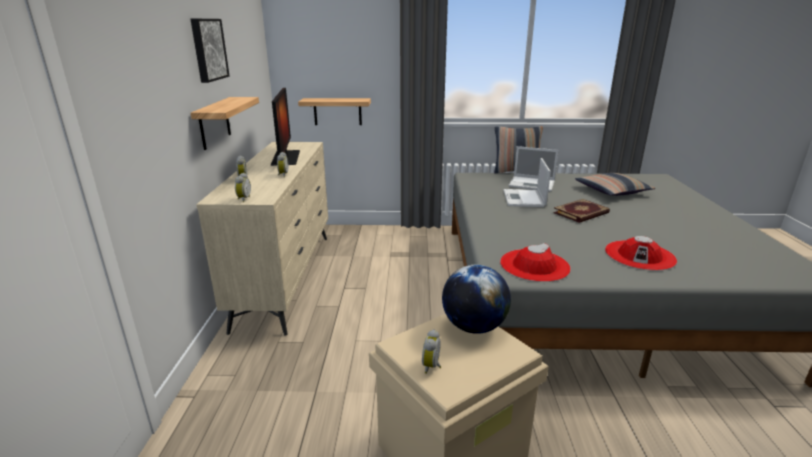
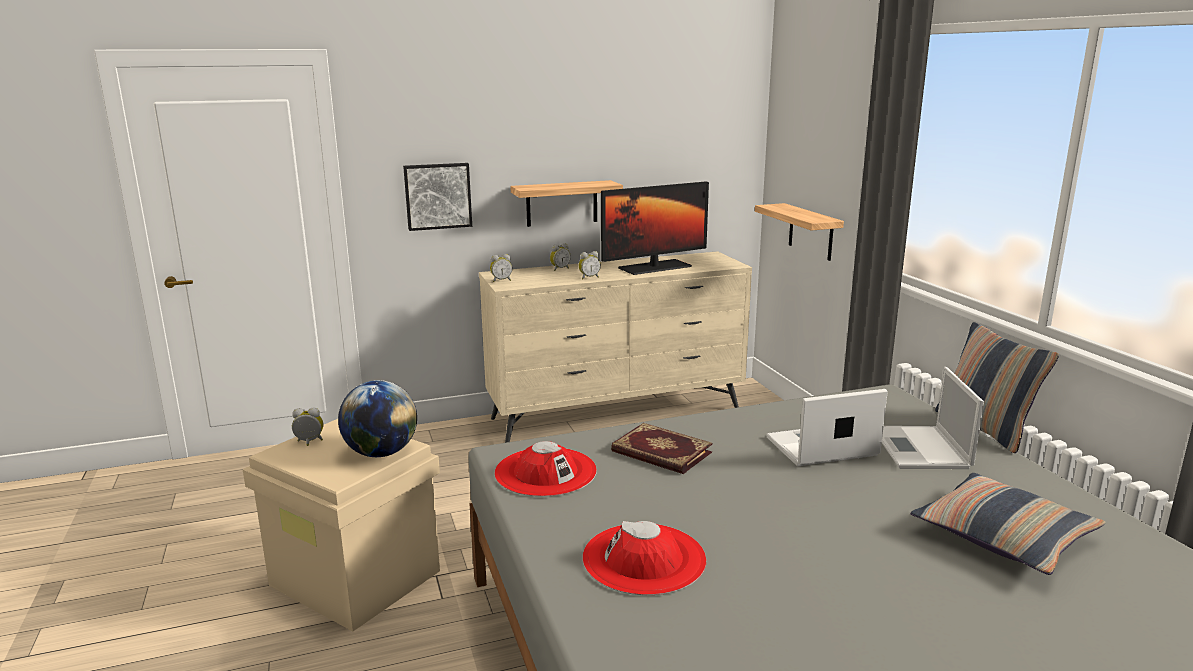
camera: 70 degrees right, 5 degrees down
picture [191,19,230,83] -> picture moved to [403,163,472,231]
book [553,199,610,223] -> book moved to [611,423,713,474]

